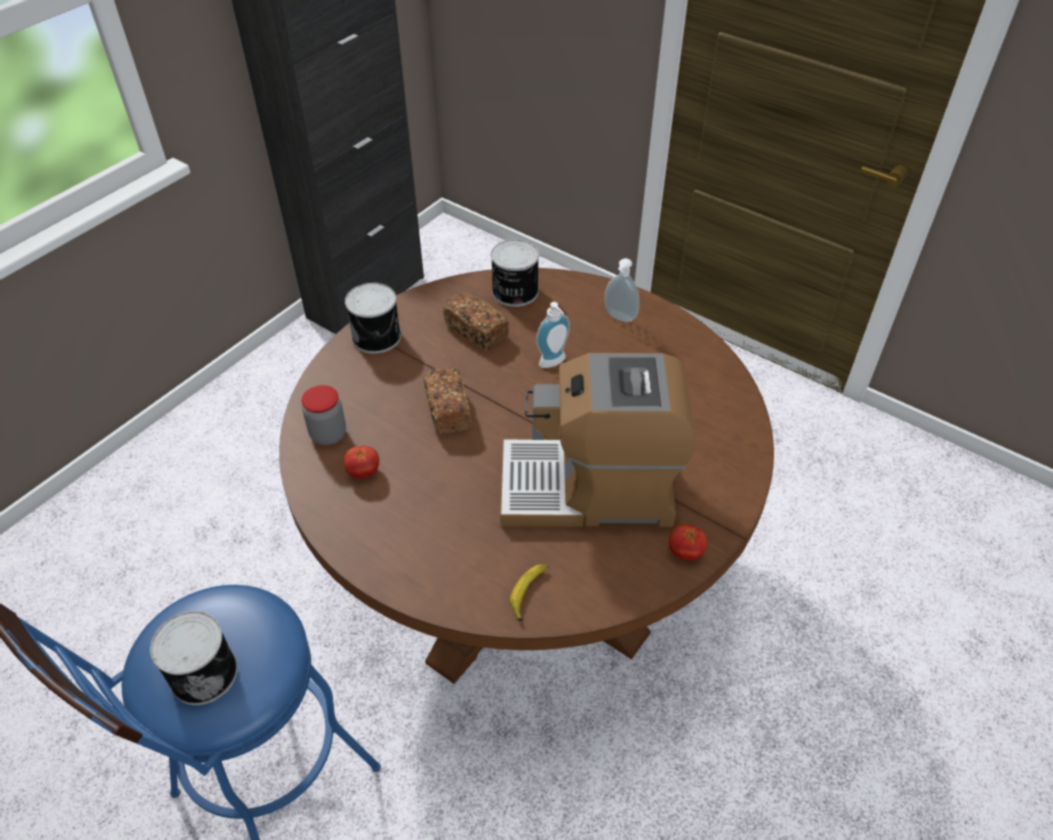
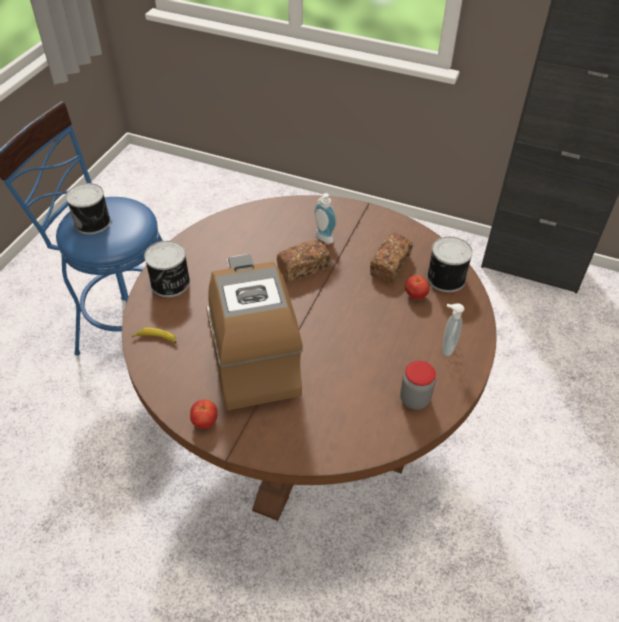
camera: 75 degrees right, 0 degrees up
jar [301,385,346,445] -> jar moved to [400,361,436,410]
tomato [344,446,379,479] -> tomato moved to [405,275,430,300]
can [345,283,401,354] -> can moved to [144,241,190,297]
soap dispenser [536,302,570,368] -> soap dispenser moved to [314,193,337,243]

